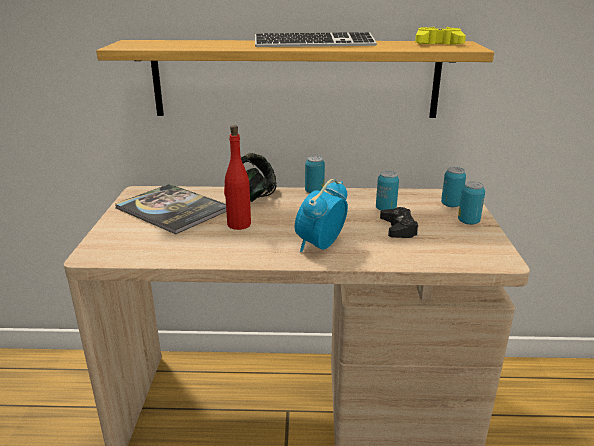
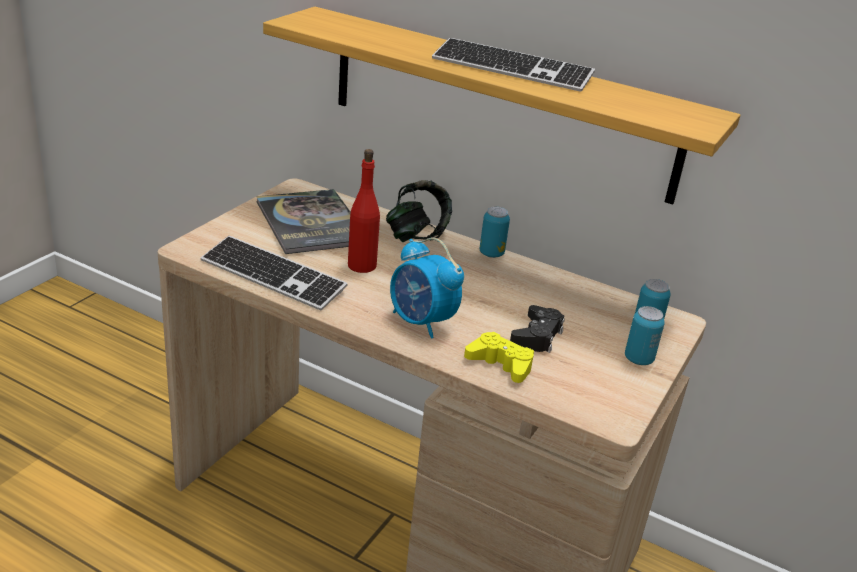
camera: 25 degrees right, 5 degrees up
alarm clock [295,179,348,252] -> alarm clock turned 105 degrees counterclockwise [390,238,464,339]
can [376,171,399,211] -> none
yellow game controller [415,27,466,44] -> yellow game controller moved to [464,332,534,383]
none -> keyboard [201,236,348,311]

